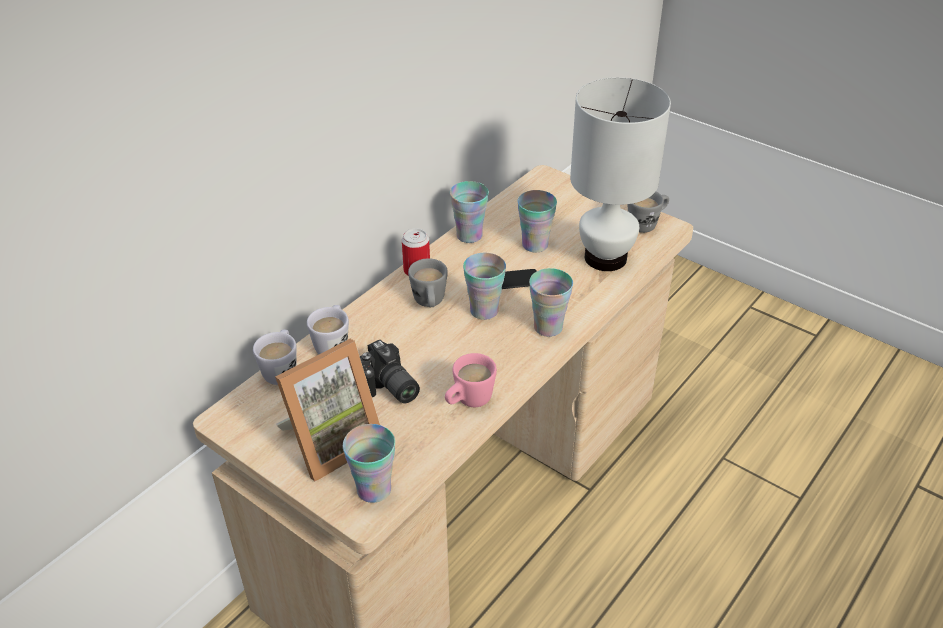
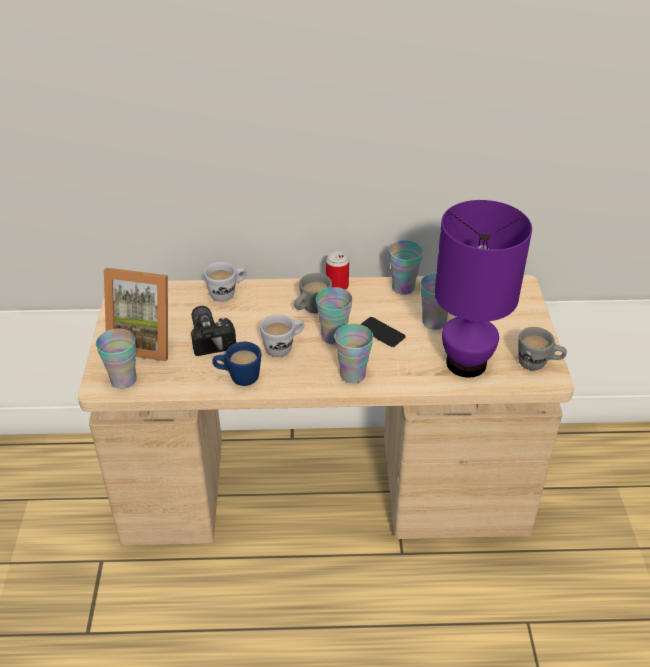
camera: 50 degrees right, 0 degrees up
white mug [253,330,297,385] -> white mug moved to [260,314,304,357]
camera [360,340,420,404] -> camera turned 150 degrees clockwise [191,306,236,356]
pink mug [445,353,497,407] -> blue mug [212,342,261,386]
white table lamp [570,77,671,271] -> purple table lamp [435,200,532,378]

